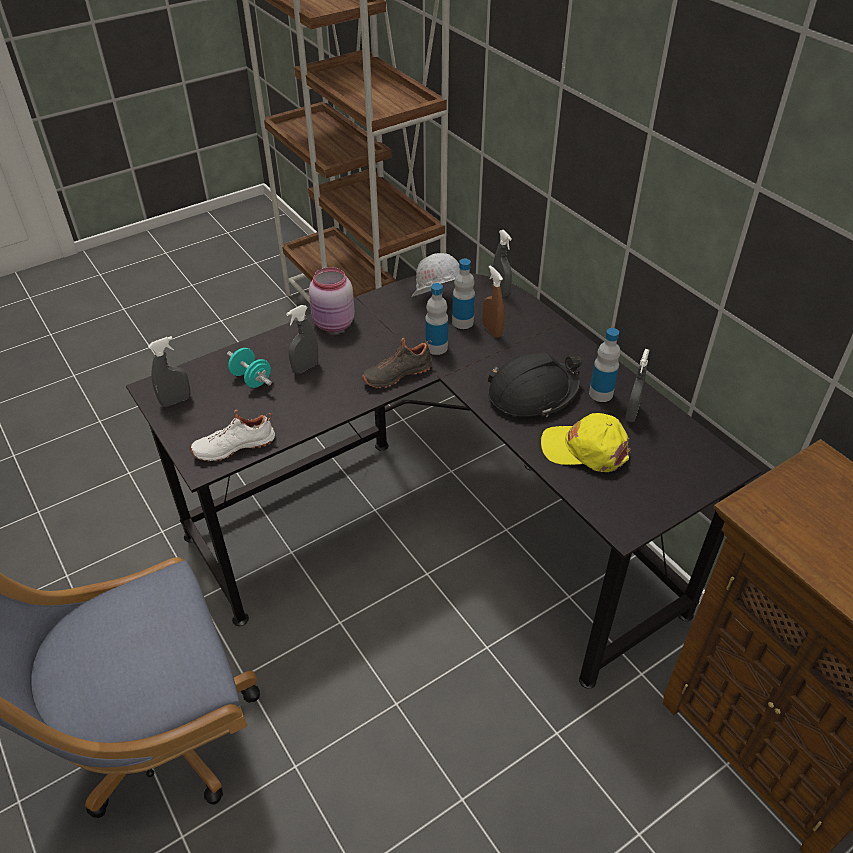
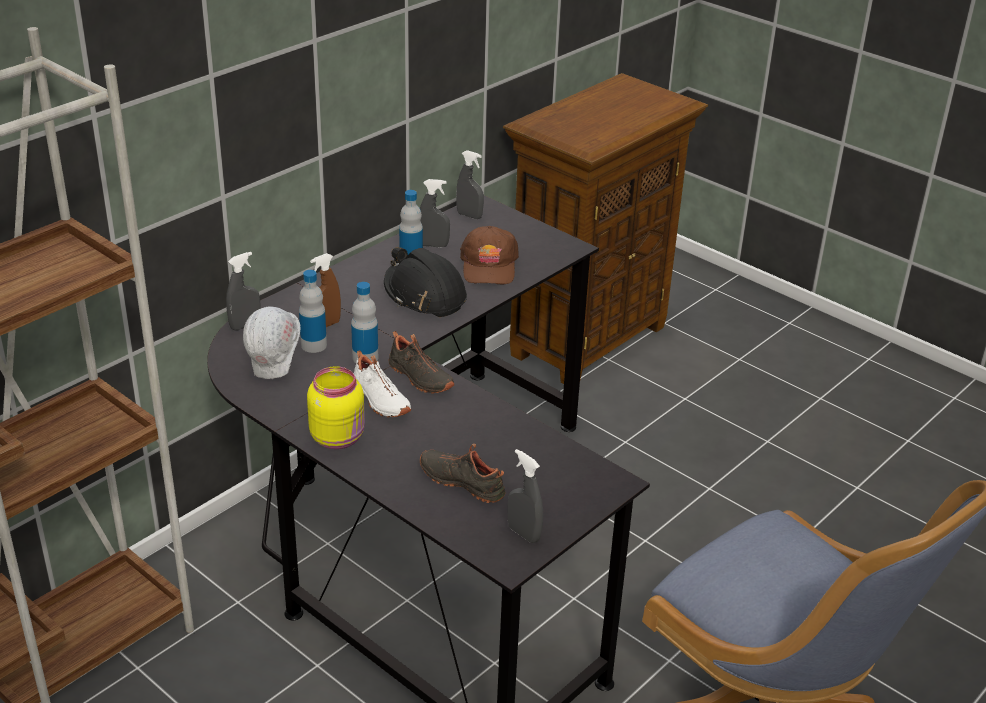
camera: 105 degrees left, 10 degrees down
white shoe [190,409,275,461] -> white shoe moved to [354,350,411,418]
turquoise dumbbell [227,348,272,388] -> black shoe [420,444,506,503]
grey spray bottle [286,305,318,374] -> grey spray bottle moved to [456,150,484,219]
pink jar [309,267,355,332] -> yellow jar [307,366,365,449]
yellow cap [541,413,631,472] -> brown cap [460,226,519,284]

